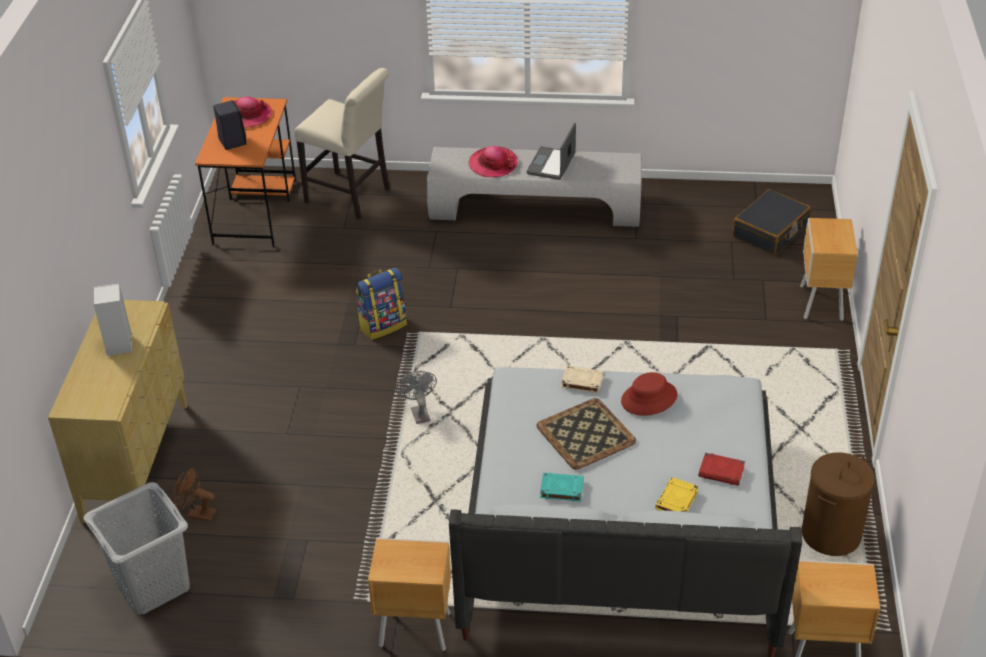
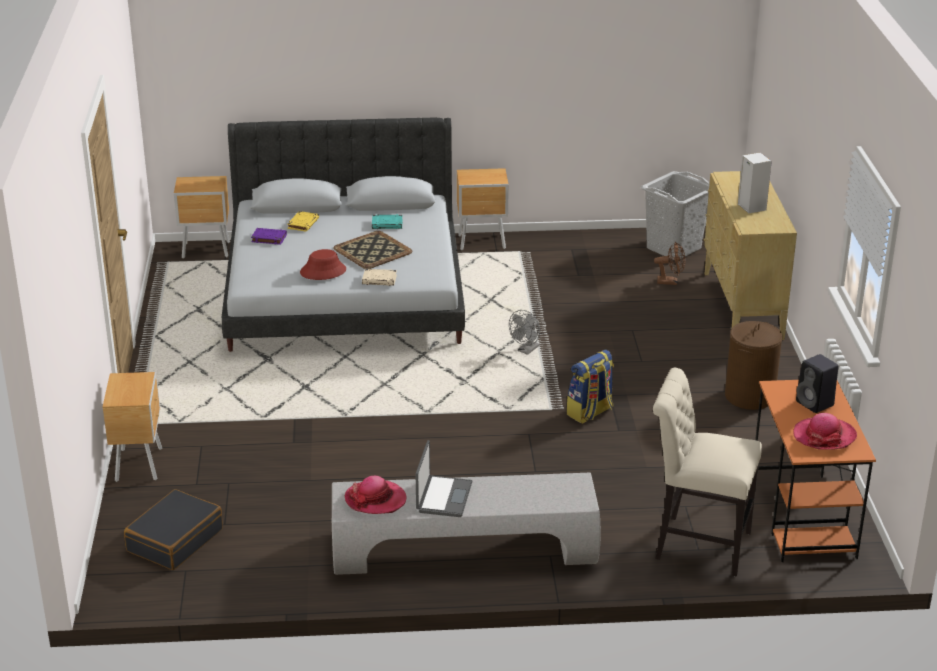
camera: 170 degrees right, 10 degrees down
grey fan [396,371,437,424] -> grey fan turned 60 degrees clockwise [509,310,540,355]
hat [469,146,518,177] -> hat moved to [345,476,406,514]
red book [698,453,745,486] -> purple book [251,228,287,245]
brown laundry basket [802,452,875,556] -> brown laundry basket moved to [725,321,783,410]

